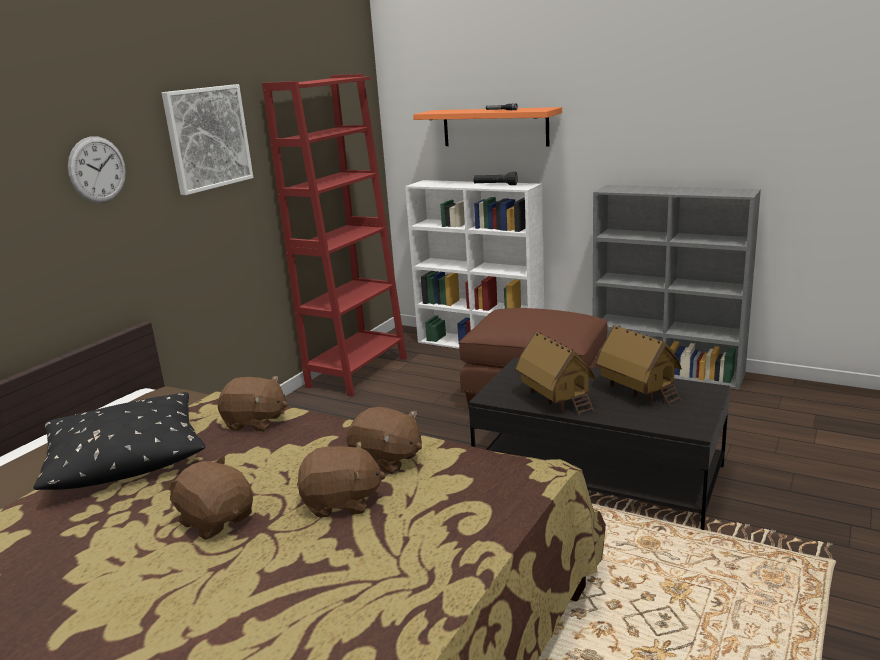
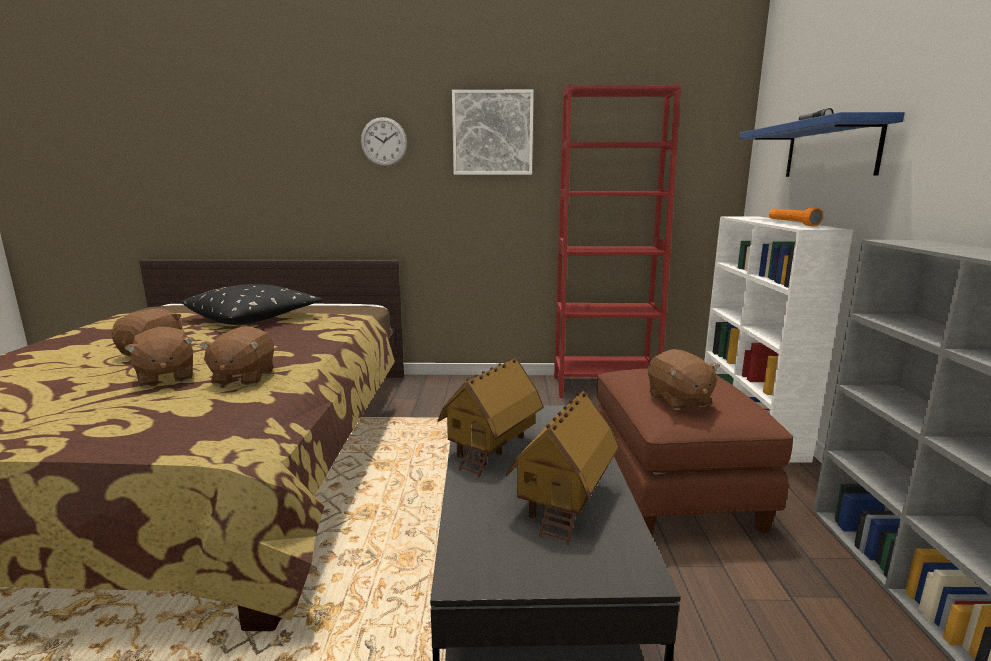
camera: 60 degrees right, 5 degrees down
brown plush toy [218,376,288,432] -> brown plush toy moved to [648,349,720,410]
orange shelf [413,107,562,147] -> blue shelf [739,112,905,177]
black flashlight [473,172,517,185] -> orange flashlight [769,207,824,227]

